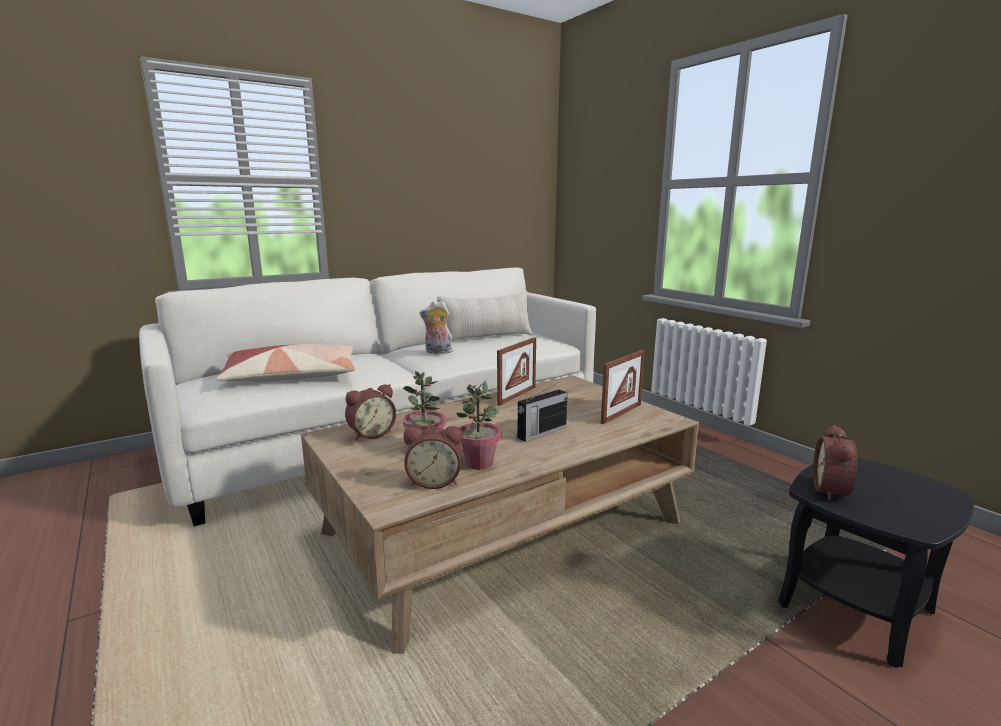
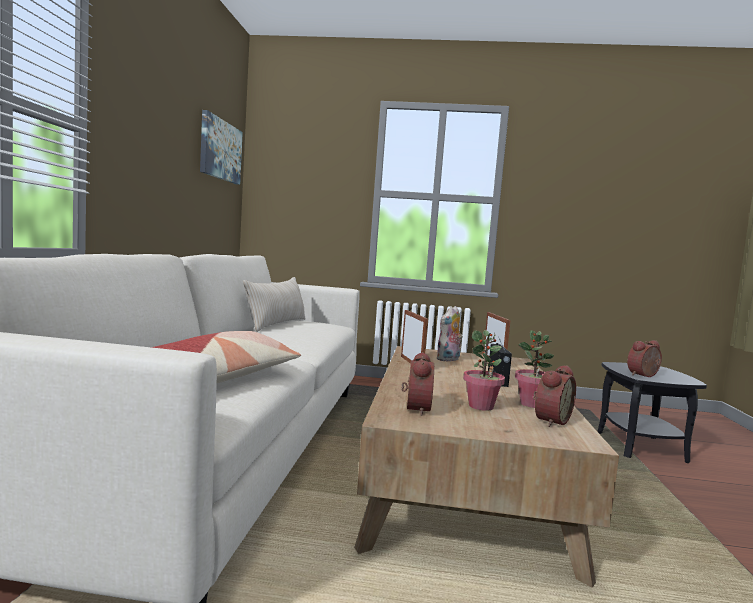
camera: 50 degrees left, 10 degrees down
plush toy [420,301,453,354] -> plush toy moved to [436,306,463,362]
alarm clock [813,425,857,501] -> alarm clock turned 90 degrees clockwise [627,340,662,377]
none -> picture [200,110,243,185]

